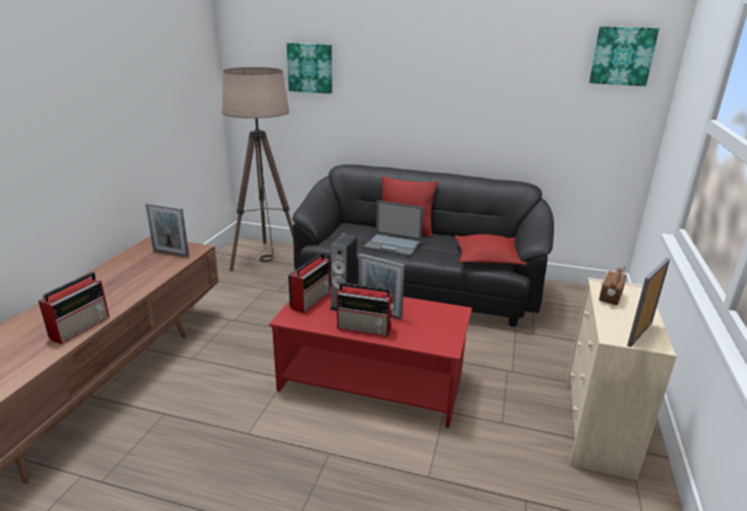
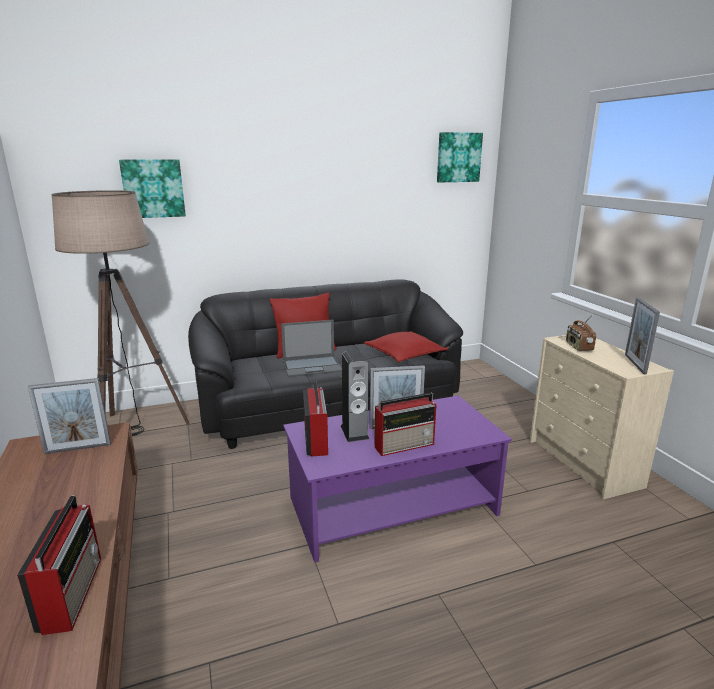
camera: 35 degrees left, 5 degrees down
red coffee table [269,285,472,428] -> purple coffee table [283,396,512,563]

